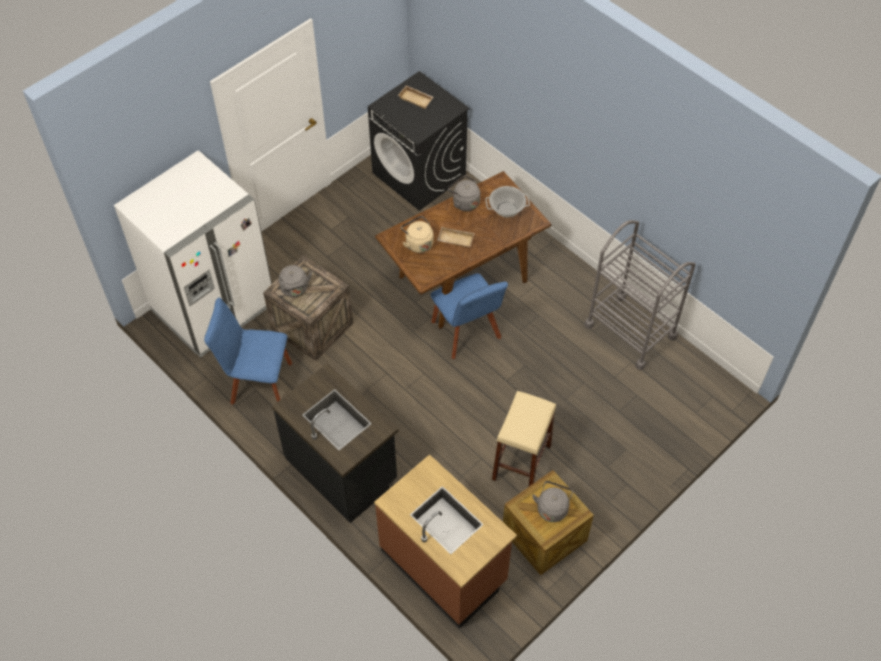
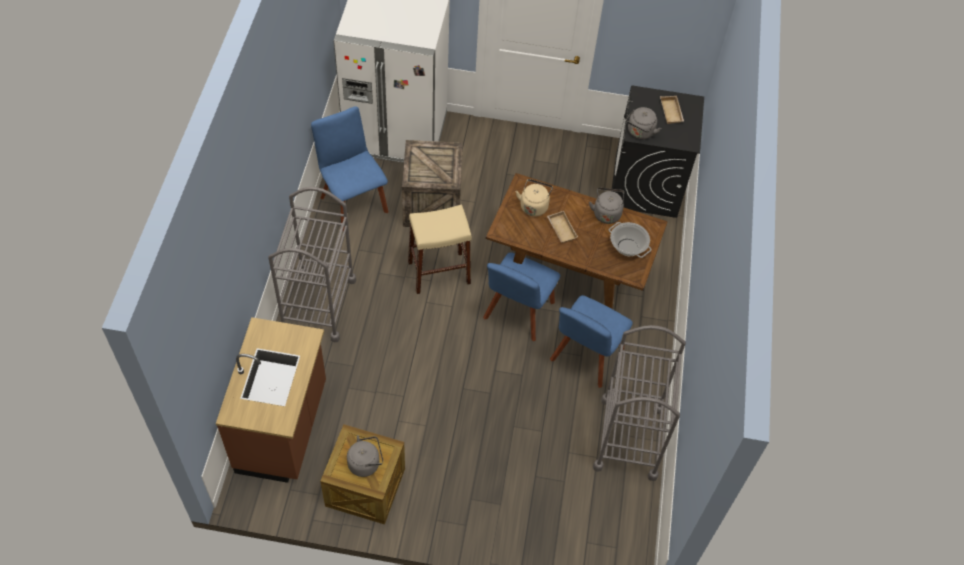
camera: 50 degrees right, 0 degrees up
black counter [272,363,399,523] -> grey cart [268,187,356,342]
grey kettle [279,265,312,297] -> grey kettle moved to [626,107,661,139]
beige stool [492,391,556,486] -> beige stool moved to [408,205,472,294]
none -> blue chair [550,295,633,388]

